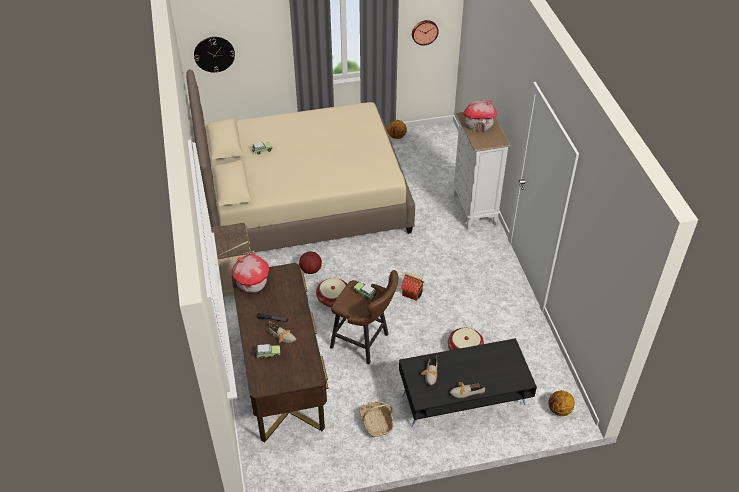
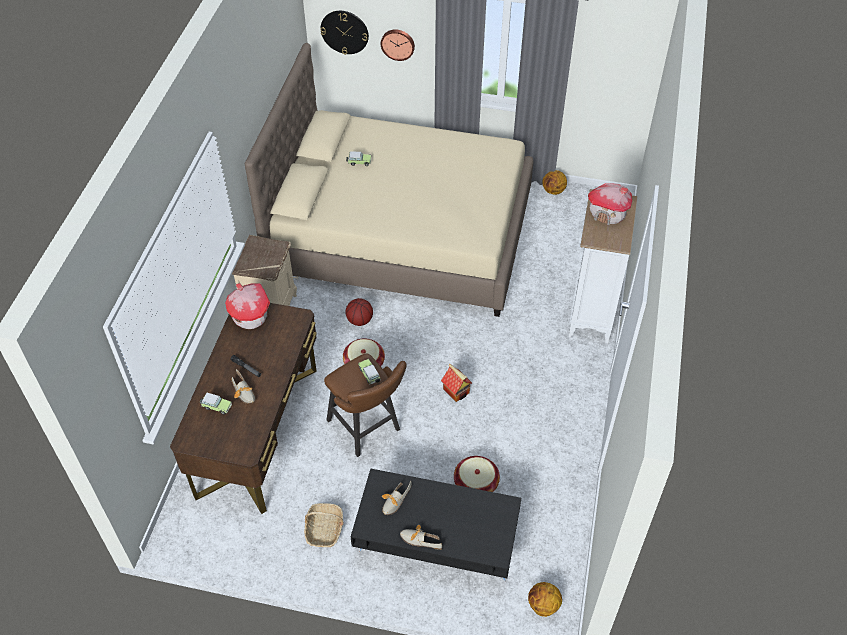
camera: 25 degrees right, 5 degrees up
wall clock [412,20,439,46] -> wall clock moved to [381,29,415,61]

